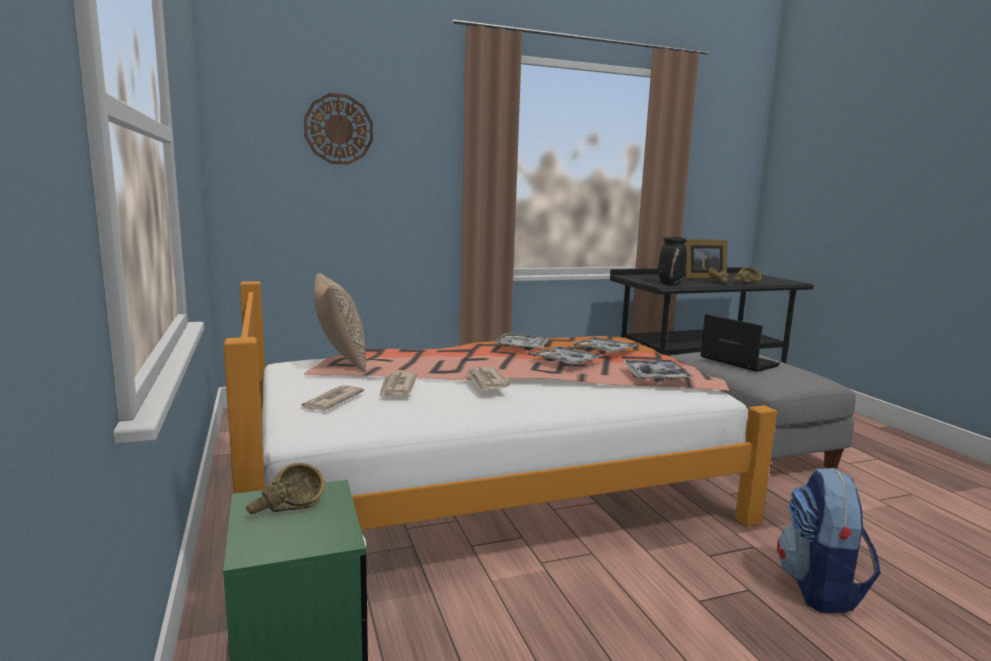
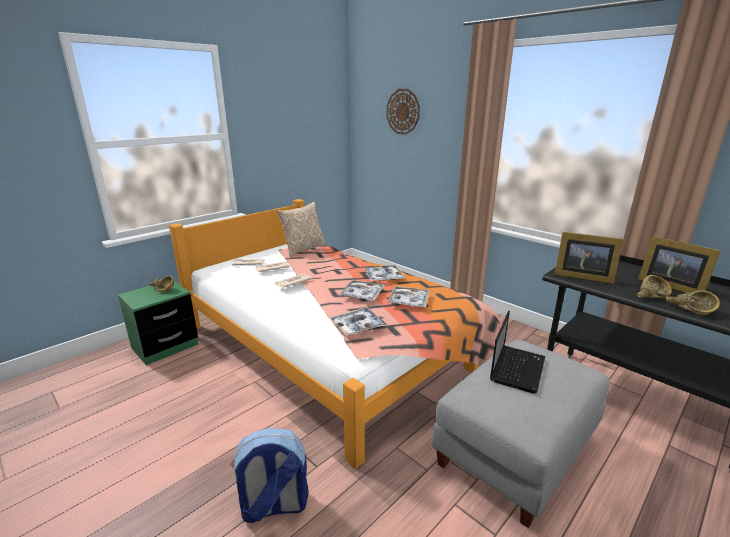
camera: 65 degrees right, 10 degrees up
black vase [658,237,687,285] -> picture frame [555,232,624,284]

